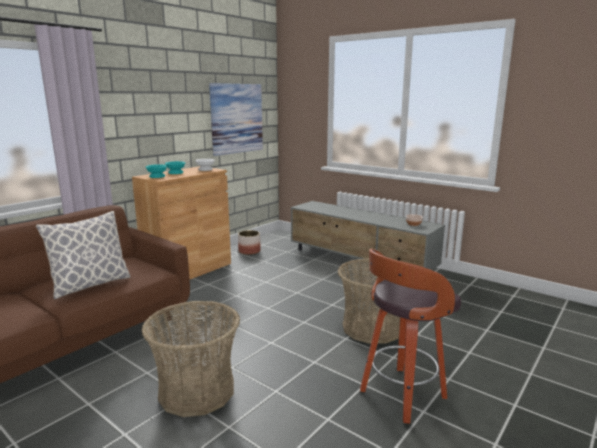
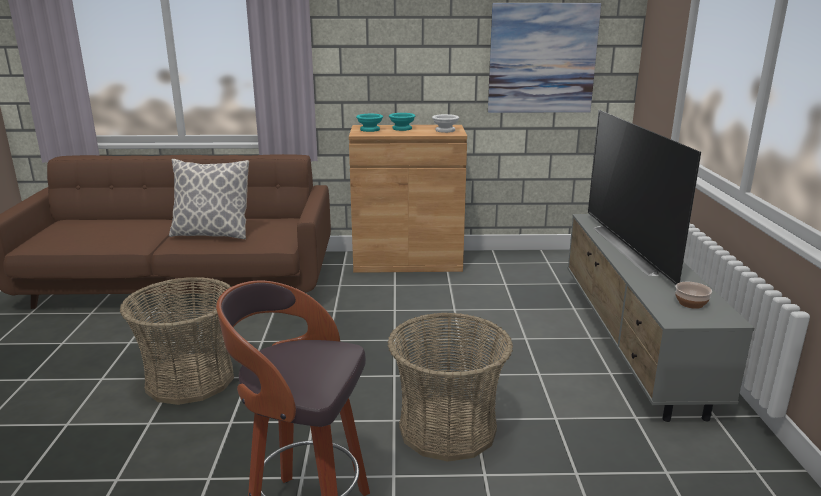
camera: 50 degrees right, 5 degrees up
planter [238,230,261,255] -> none
none -> television [588,110,701,286]

